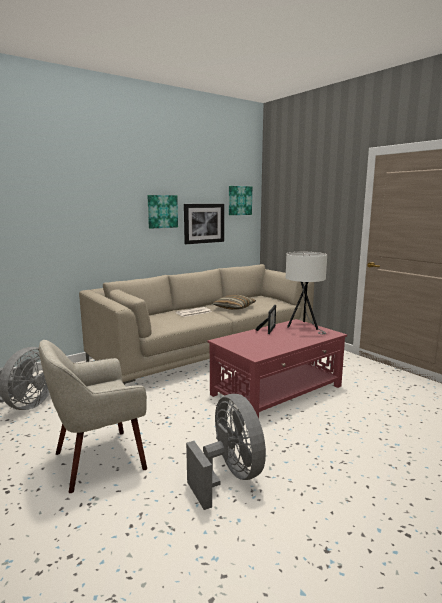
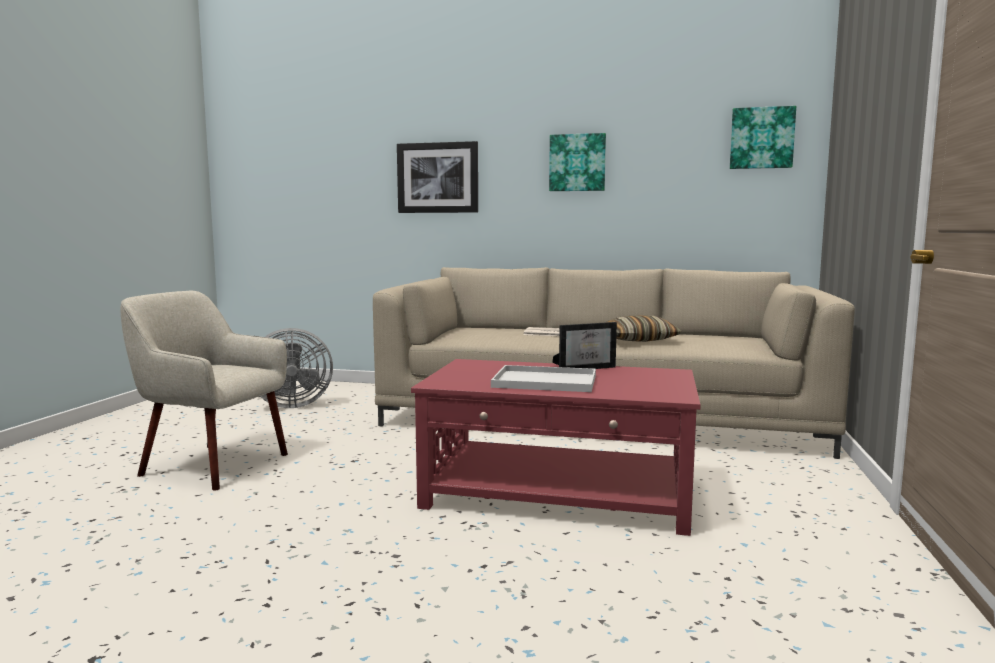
camera: 50 degrees right, 5 degrees down
picture [184,204,224,244] -> picture moved to [397,141,478,213]
grey fan [186,394,266,510] -> none
white table lamp [286,252,327,334] -> none
none -> white tray [491,365,596,392]

